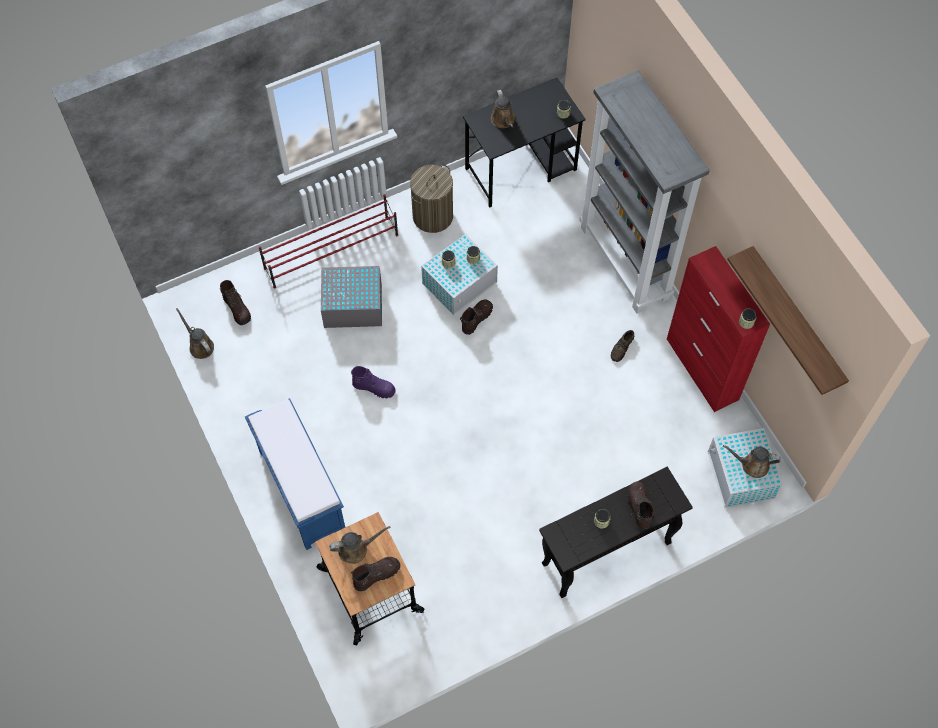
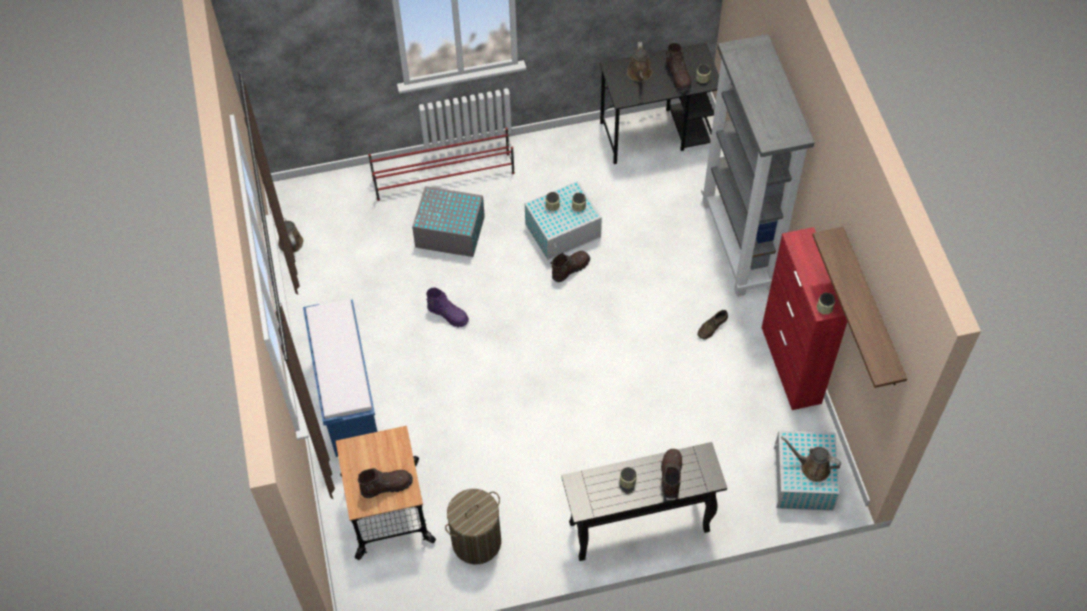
camera: 15 degrees right, 5 degrees down
brown boot [220,280,251,325] -> brown boot moved to [666,43,691,91]
brown watering can [329,526,391,564] -> none
laundry basket [410,165,453,233] -> laundry basket moved to [445,489,501,564]

